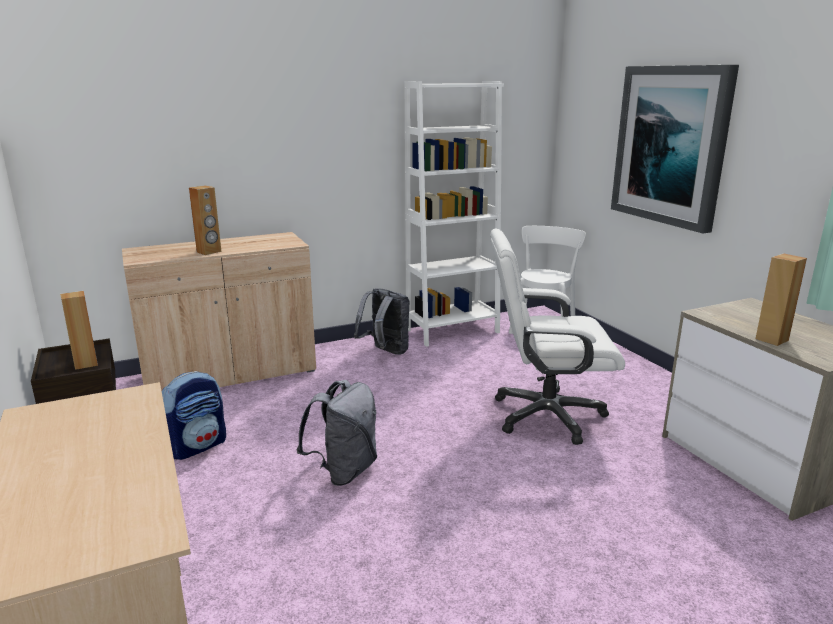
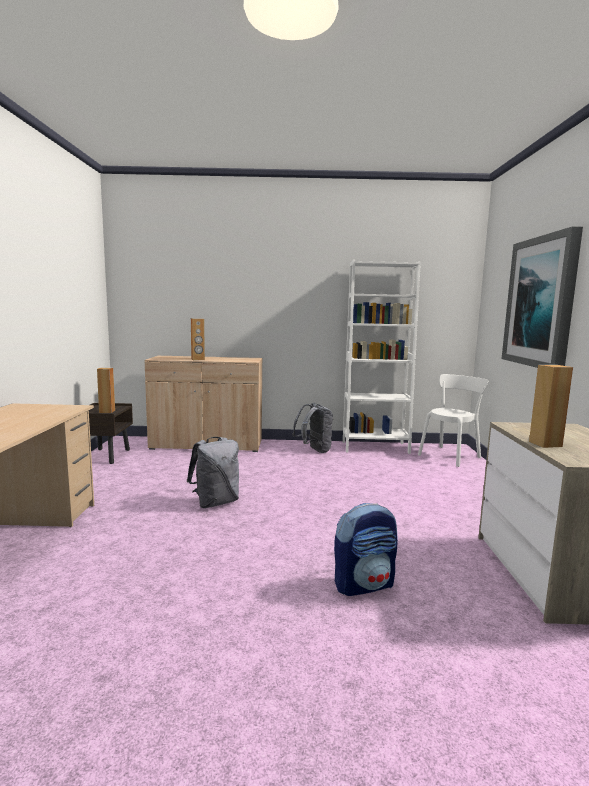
camera: 25 degrees right, 10 degrees down
backpack [162,371,226,460] -> backpack moved to [334,503,398,596]
white office chair [490,228,625,445] -> none

